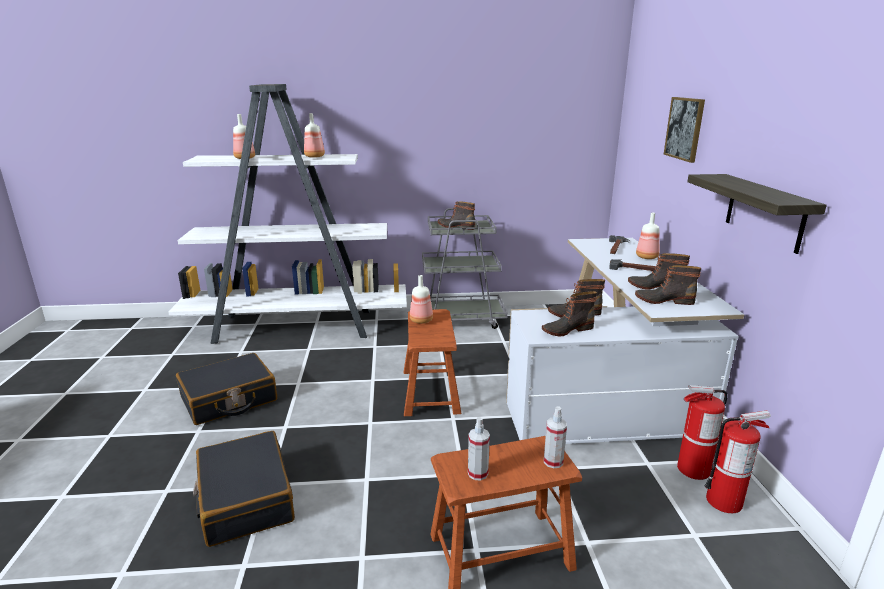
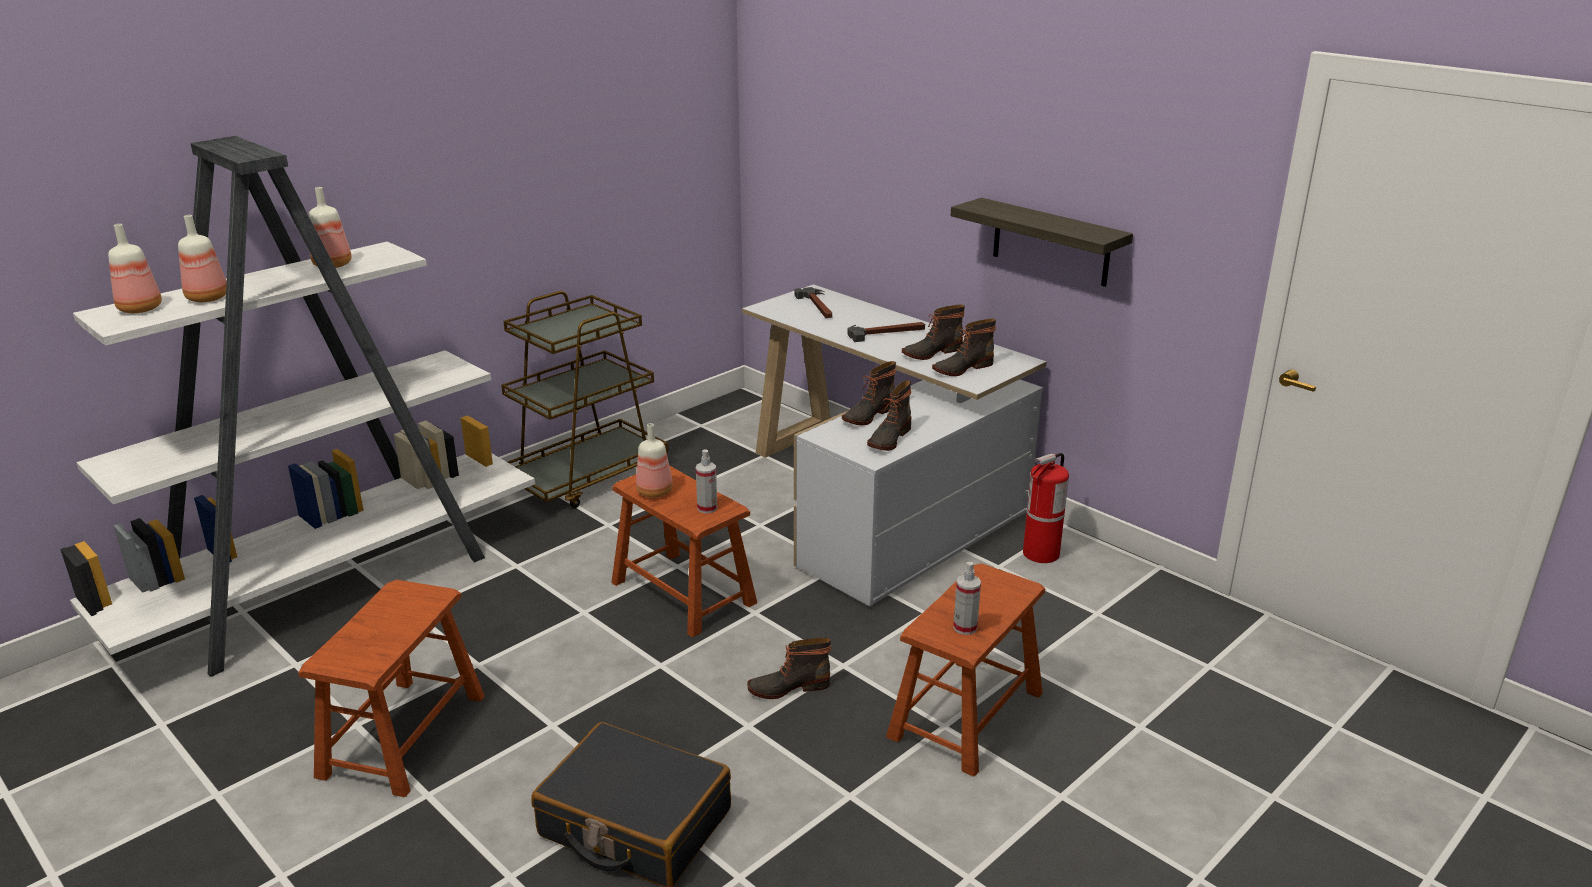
camera: 40 degrees left, 5 degrees up
black suitcase [176,353,277,425] -> brown stool [298,580,485,797]
grey cart [422,208,508,329] -> brown cart [501,291,669,508]
boot [438,201,475,230] -> boot moved to [747,637,831,699]
spray bottle [544,406,567,468] -> spray bottle moved to [696,449,717,513]
bottle [636,213,660,259] -> bottle moved to [108,224,162,313]
picture [664,97,705,163] -> none
fire extinguisher [705,410,771,513] -> none

